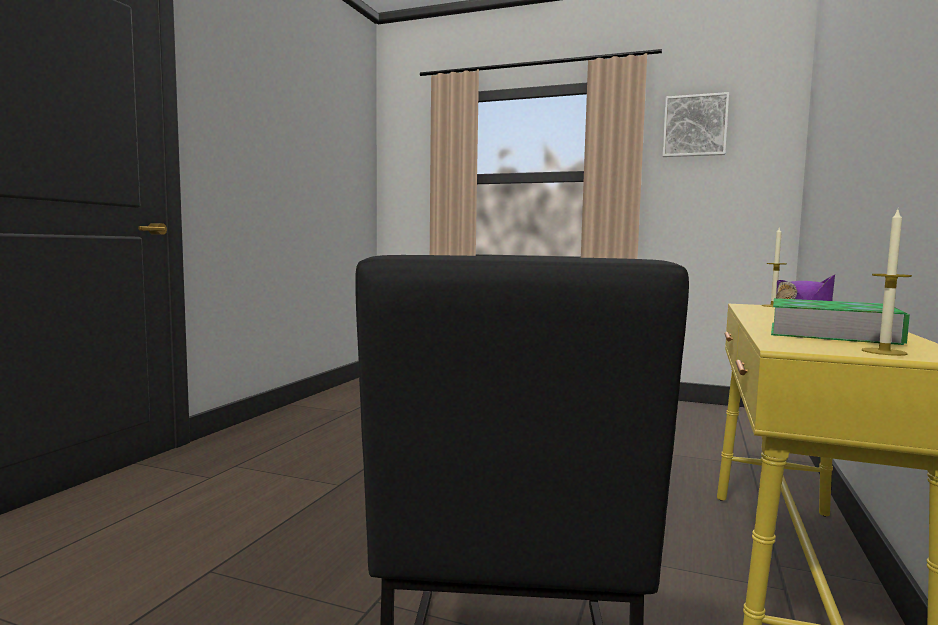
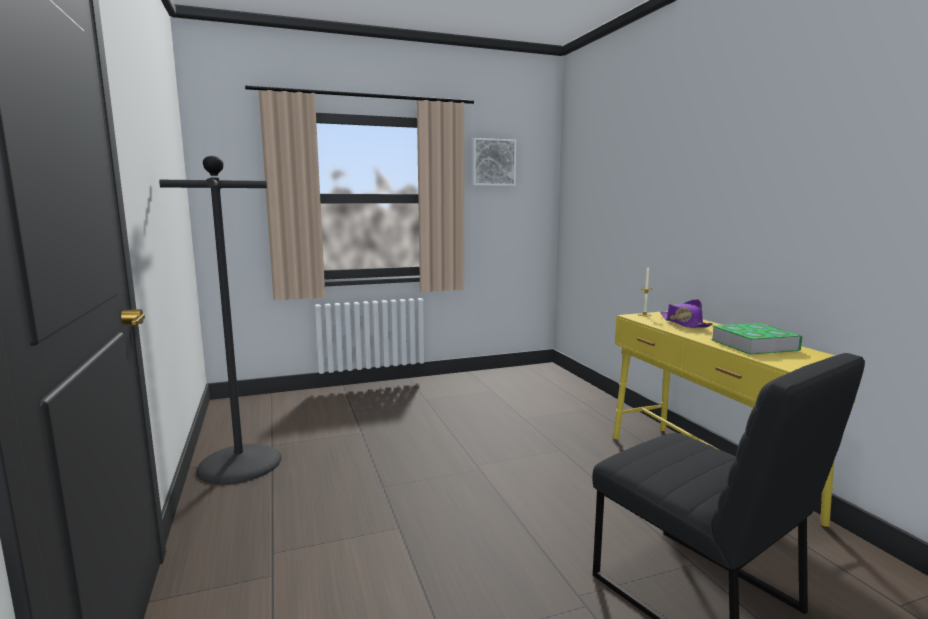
camera: 40 degrees left, 5 degrees up
candle [862,210,912,356] -> none
none -> black clothes rack [159,156,282,484]

